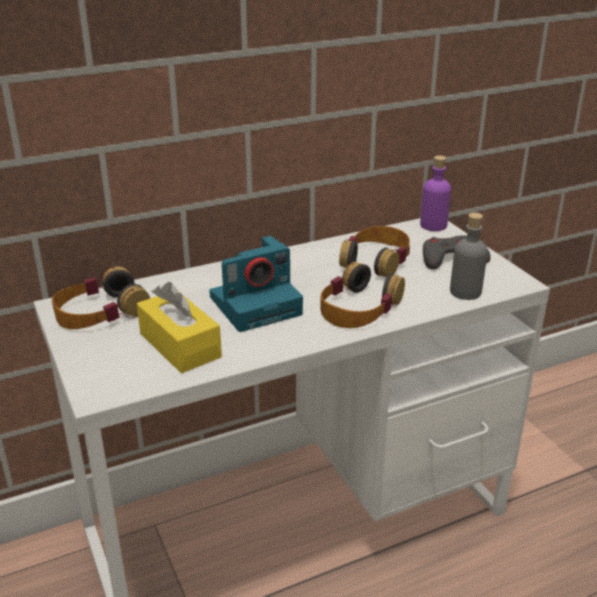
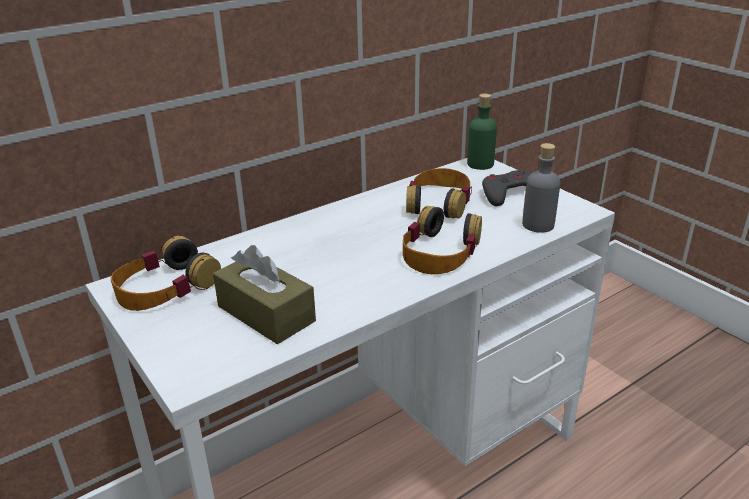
camera: 10 degrees left, 0 degrees up
yellow tissue box [137,282,222,373] -> brown tissue box [213,245,316,344]
camera [209,236,303,332] -> none
purple bottle [420,156,451,231] -> green bottle [467,94,497,170]

